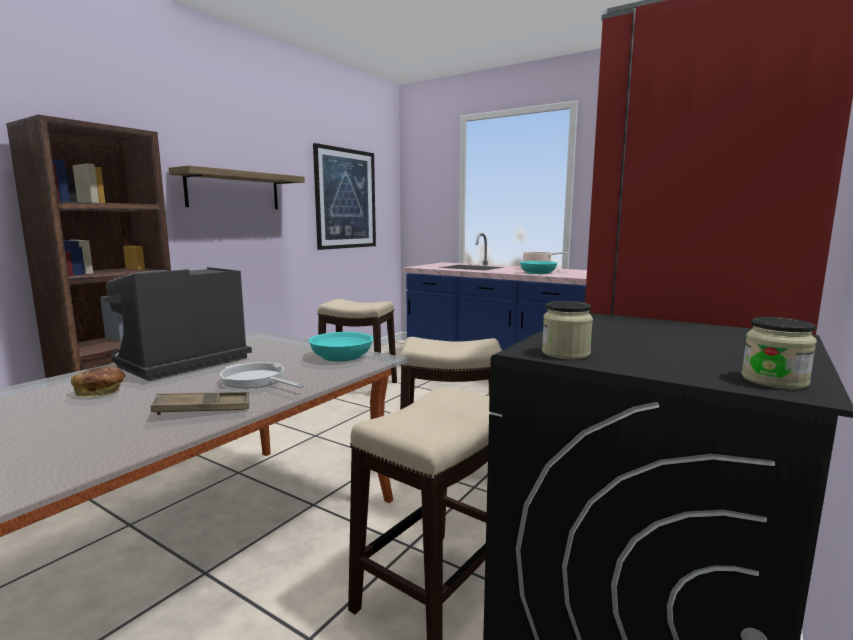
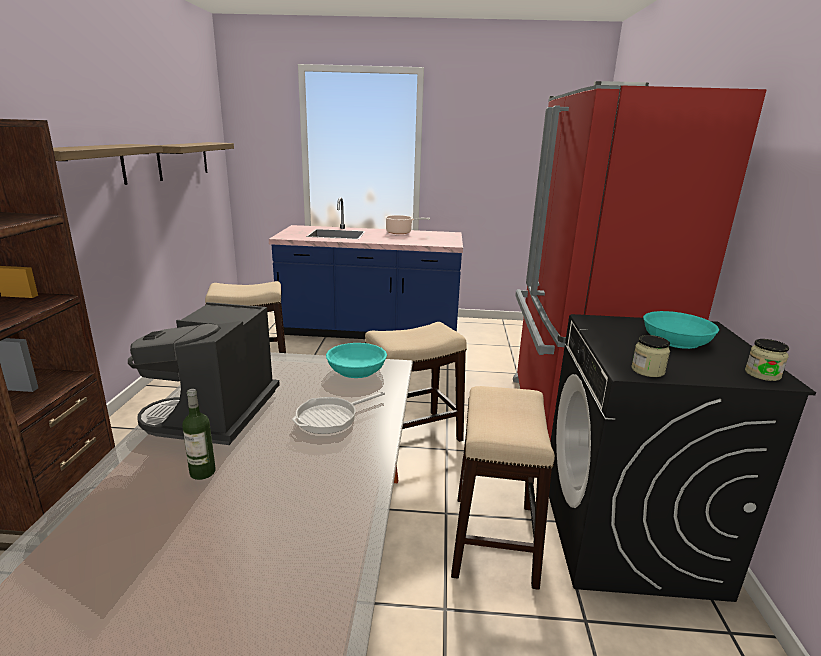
camera: 30 degrees left, 10 degrees up
bread [71,367,126,397] -> bottle [182,389,216,480]
brown tray [151,392,249,415] -> none
frying pan [220,362,304,388] -> frying pan turned 45 degrees counterclockwise [292,392,385,434]
picture [313,143,376,250] -> shelf [157,142,234,181]
turquoise bowl [520,261,558,274] -> turquoise bowl moved to [643,311,719,349]

